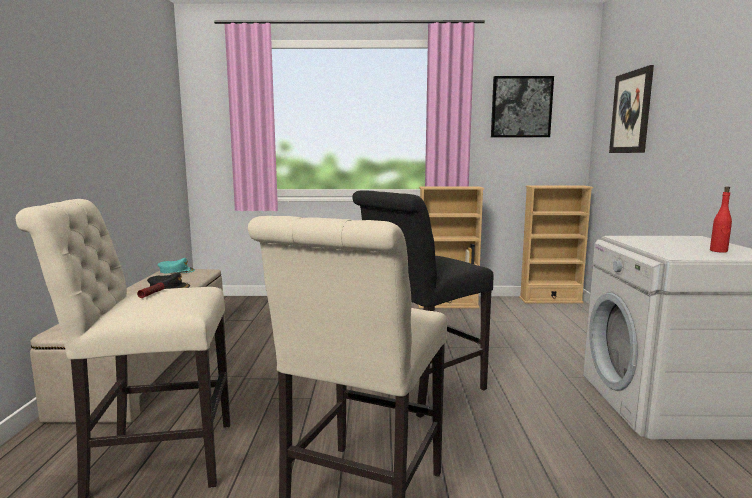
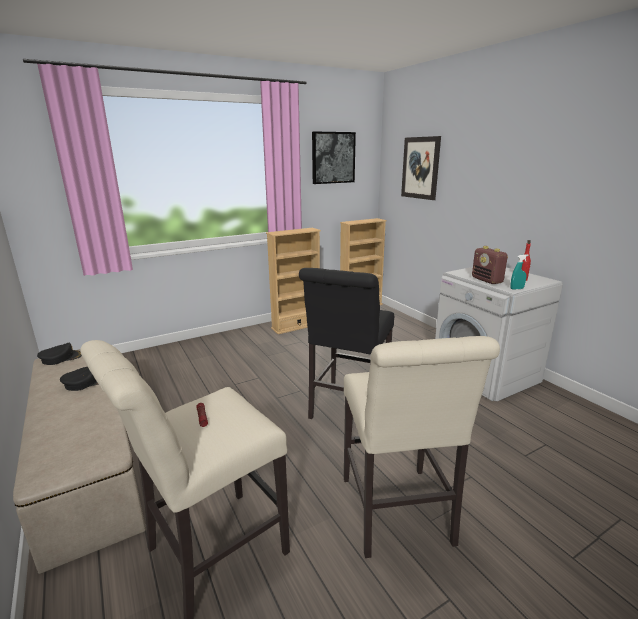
camera: 30 degrees left, 10 degrees up
turquoise cap [158,258,195,273] -> black cap [37,343,82,365]
none -> radio [472,246,508,284]
none -> turquoise spray bottle [510,254,529,290]

